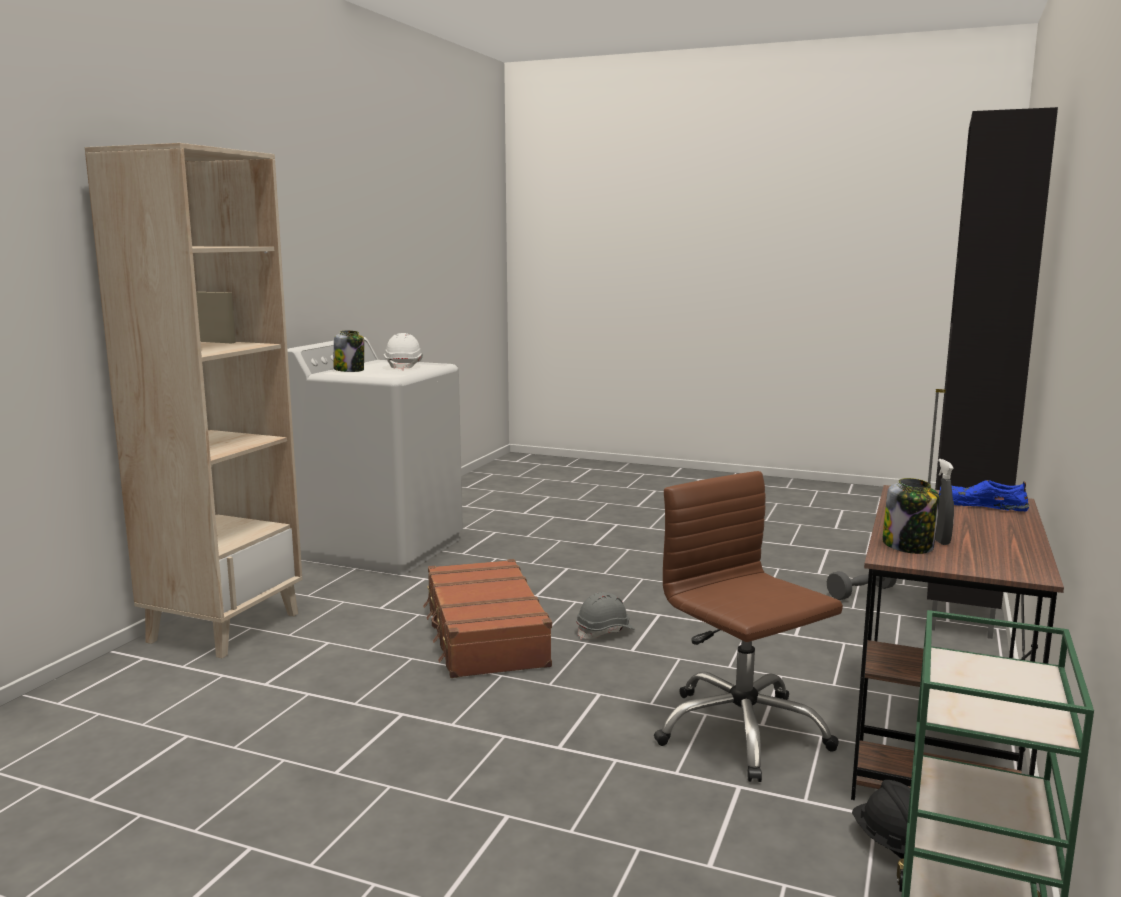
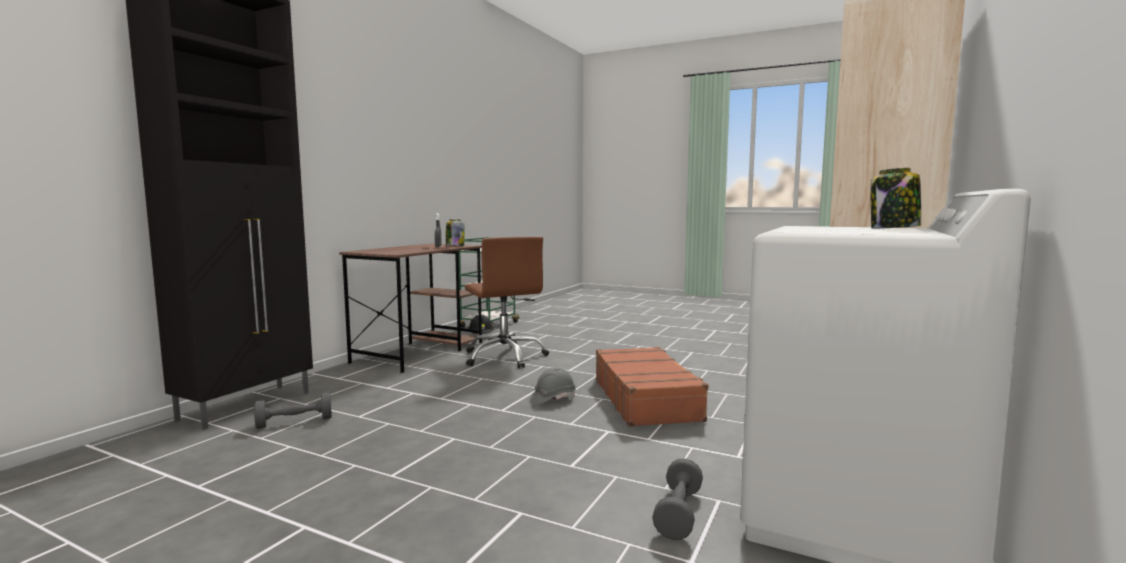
camera: 175 degrees left, 5 degrees down
white hard hat [384,333,423,370] -> none
blue shoe [939,480,1030,512] -> none
none -> grey dumbbell [652,459,703,540]

